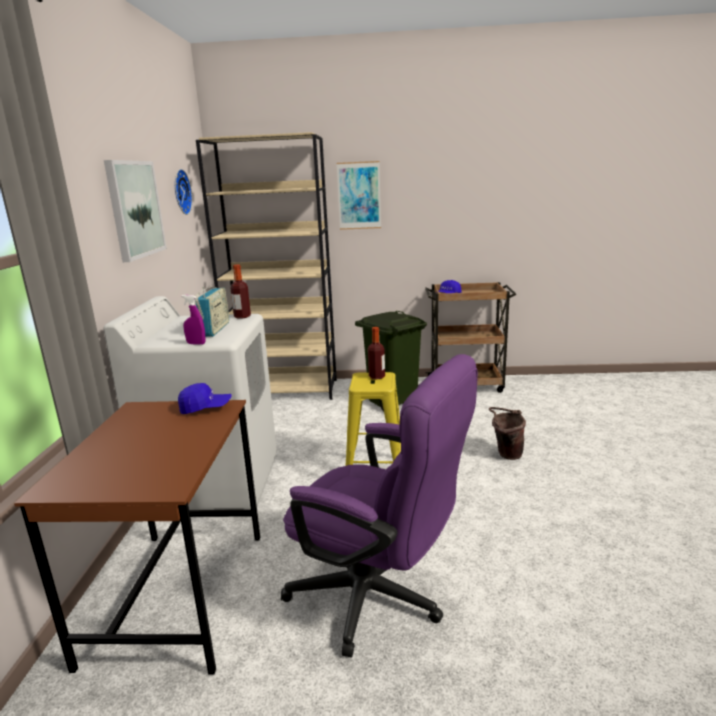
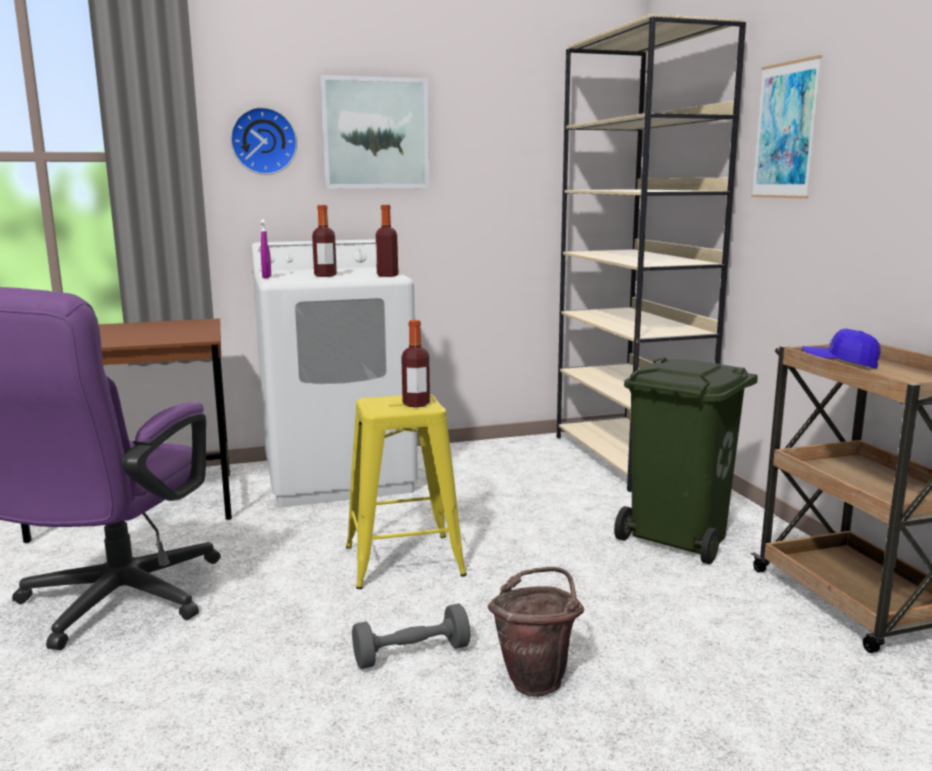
camera: 70 degrees right, 5 degrees down
wall clock [175,169,193,215] -> wall clock moved to [230,107,297,175]
blue cap [178,383,232,414] -> none
radio [195,287,230,337] -> bottle [312,205,337,277]
none -> grey dumbbell [352,604,470,669]

